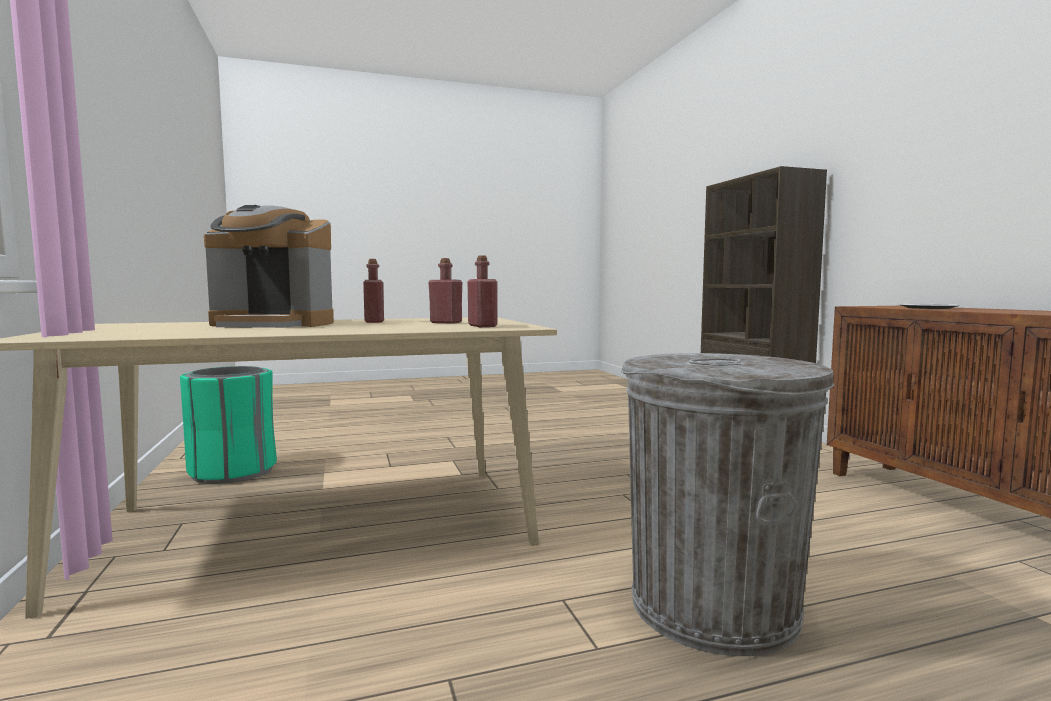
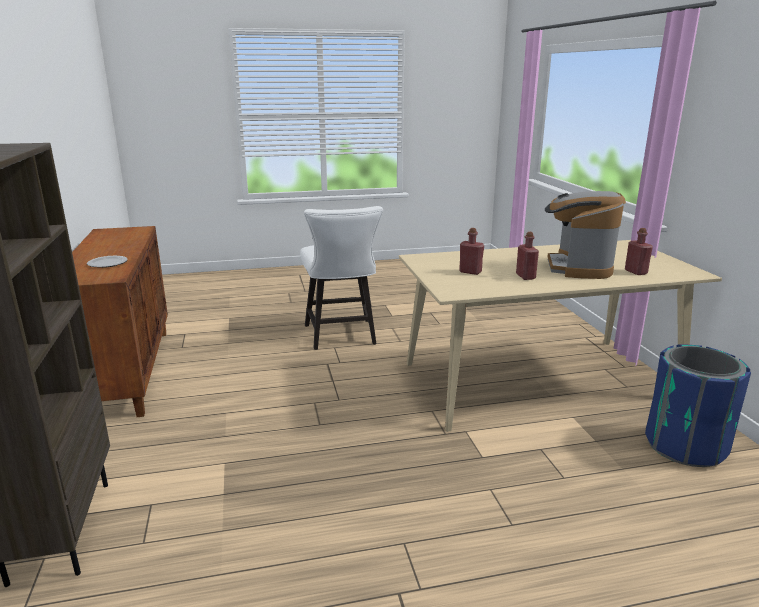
camera: 175 degrees left, 15 degrees up
green trash can [180,366,277,484] -> blue trash can [645,345,751,467]
coffee machine [204,205,334,328] -> coffee machine turned 90 degrees counterclockwise [545,191,626,279]
red bottle [468,255,497,327] -> red bottle moved to [625,228,653,275]
grey trash can [621,353,834,656] -> white chair [300,206,383,350]

